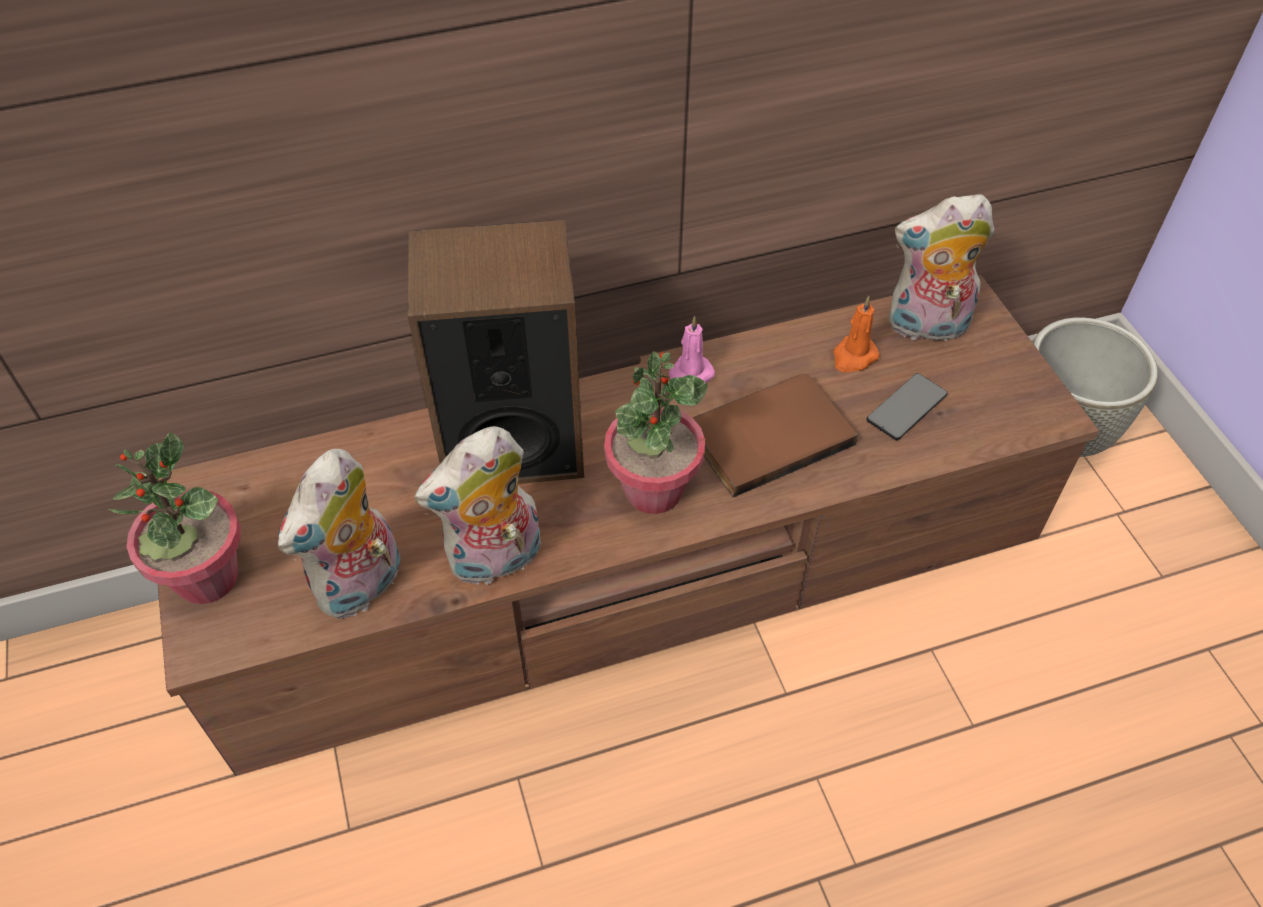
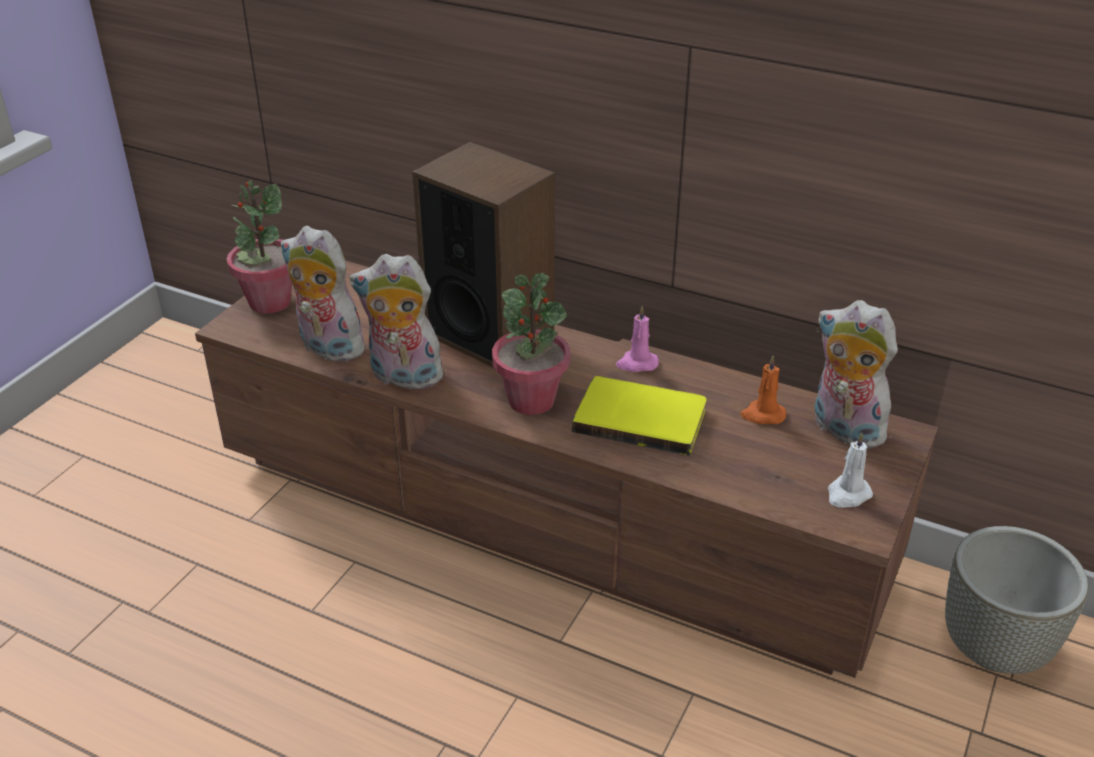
camera: 45 degrees right, 15 degrees down
plush toy [278,449,401,619] -> plush toy turned 45 degrees clockwise [281,226,367,362]
brown book [693,374,858,497] -> yellow book [572,376,707,456]
phone [867,373,948,440] -> none
none -> white candle [828,432,873,508]

